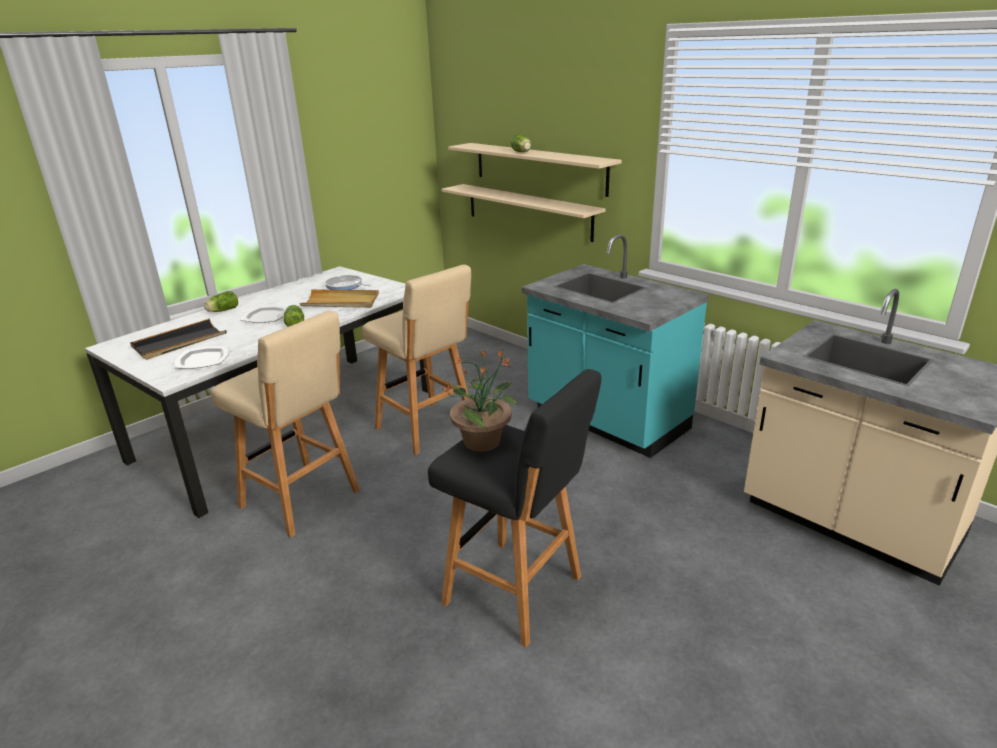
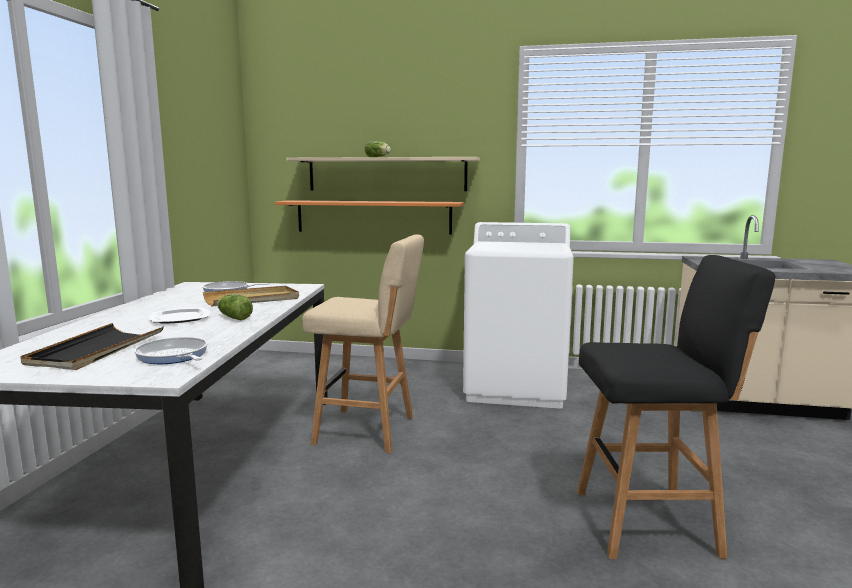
camera: 35 degrees left, 15 degrees down
plate [175,346,229,369] -> frying pan [134,337,208,364]
lettuce [204,291,238,312] -> none
beige stool [211,311,360,538] -> none
beige shelf [441,184,605,242] -> orange shelf [275,200,464,235]
potted plant [442,350,517,452] -> none
turquoise counter [521,234,709,458] -> white washing machine [463,222,574,409]

